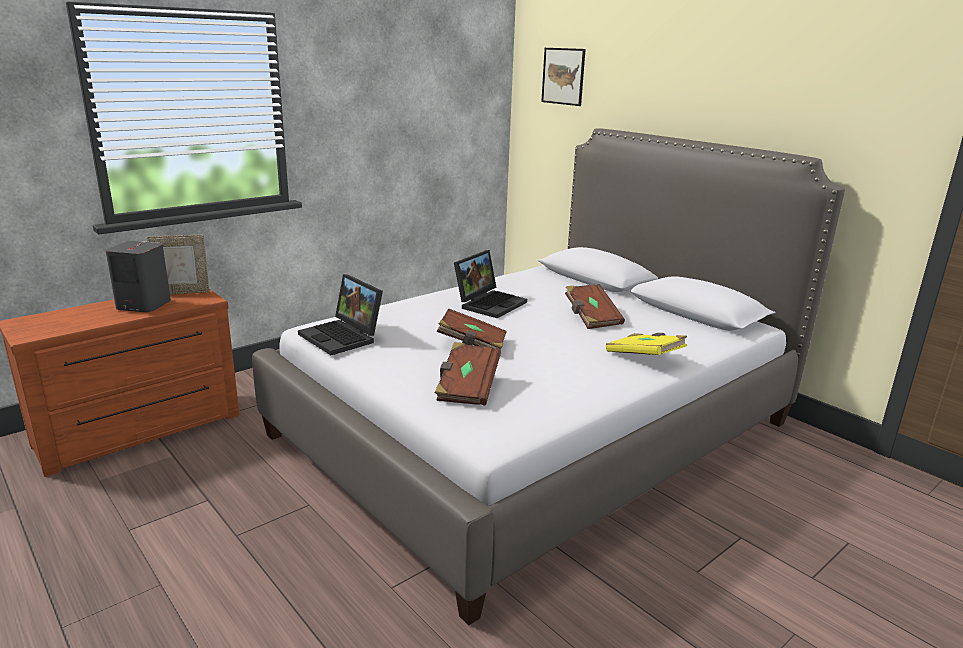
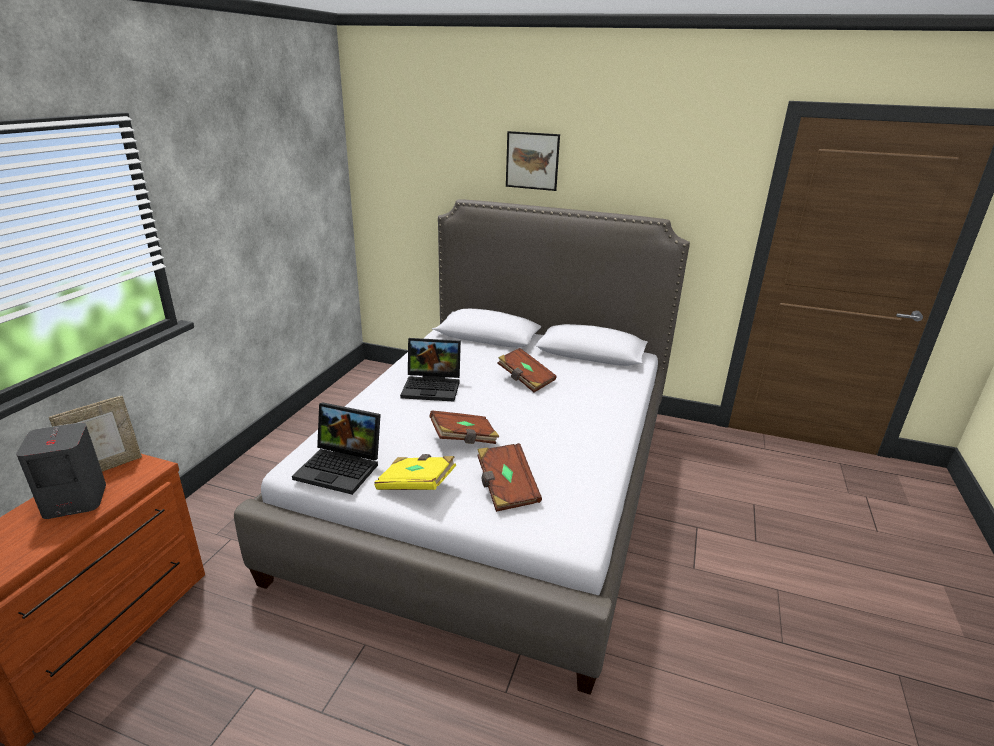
camera: 30 degrees left, 5 degrees up
laptop [454,250,527,318] -> laptop turned 90 degrees clockwise [400,338,461,402]
picture [541,48,586,106] -> picture moved to [506,131,560,191]
yellow book [606,333,687,355] -> yellow book moved to [374,454,456,490]

